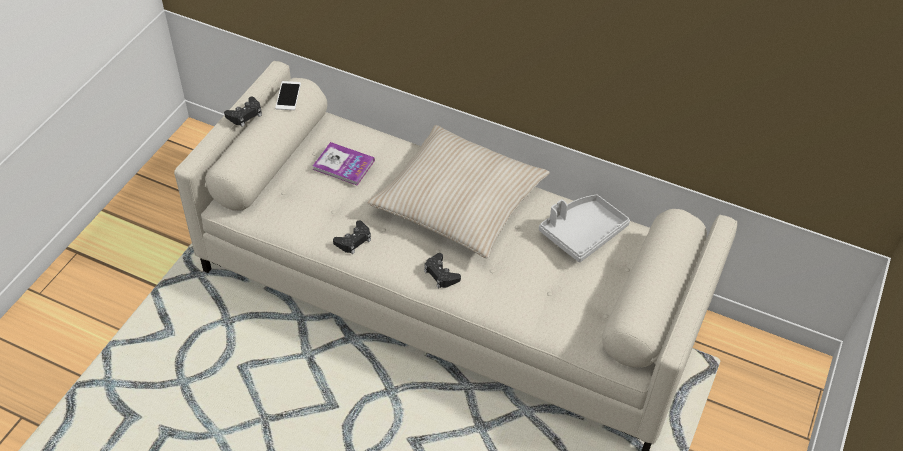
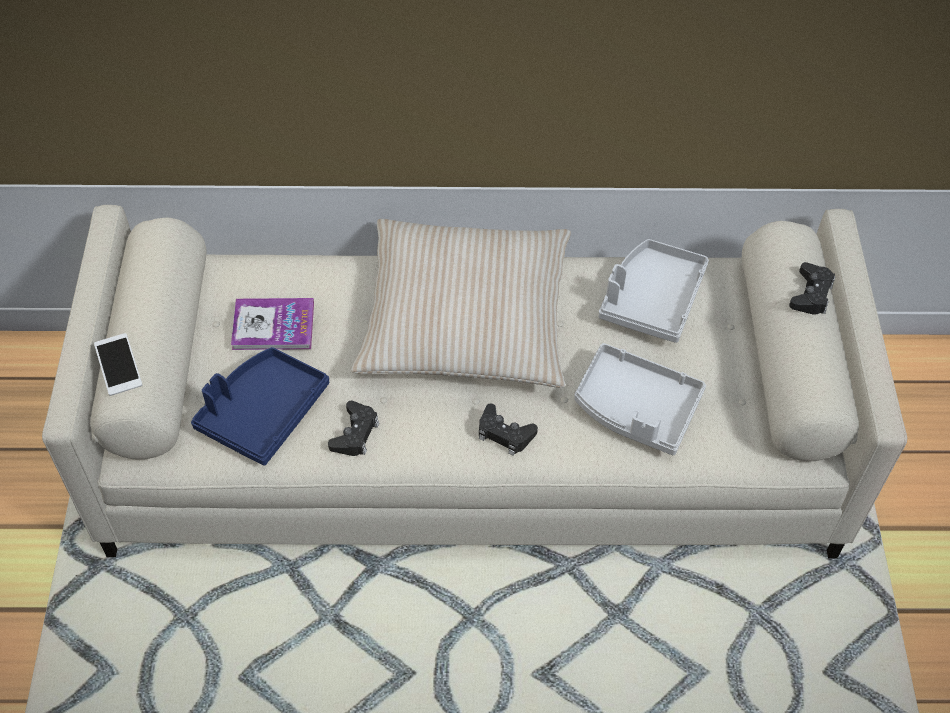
camera: 25 degrees left, 5 degrees up
black game controller [224,97,262,127] -> black game controller moved to [789,262,835,315]
phone [275,81,301,110] -> phone moved to [94,333,142,396]
none -> blue tray [191,347,329,465]
none -> grey tray [574,343,706,455]

